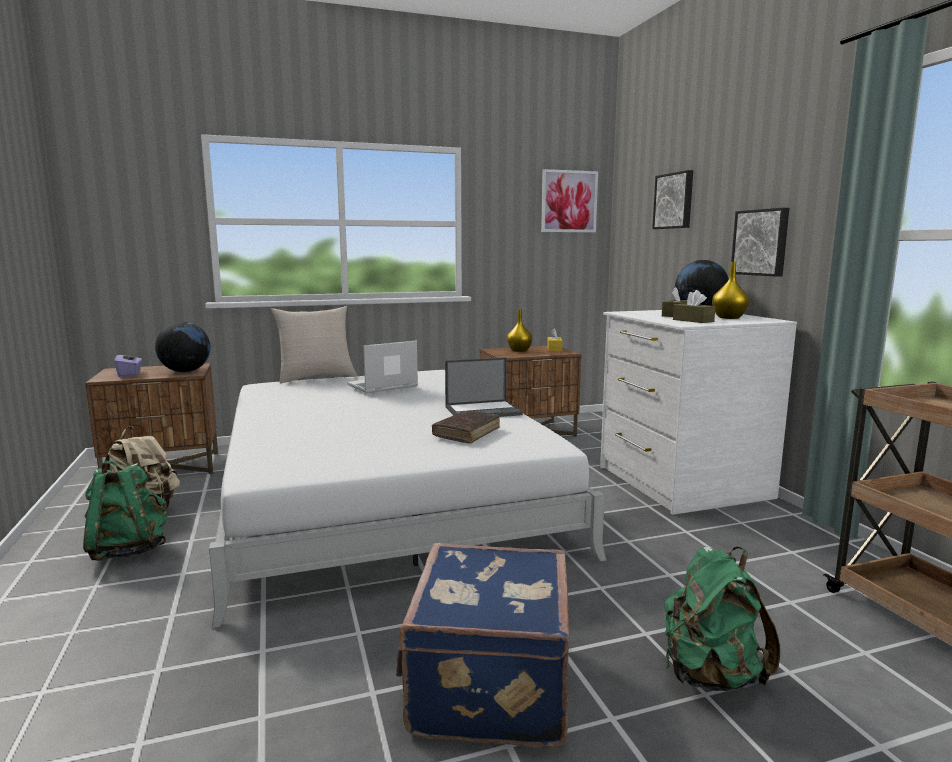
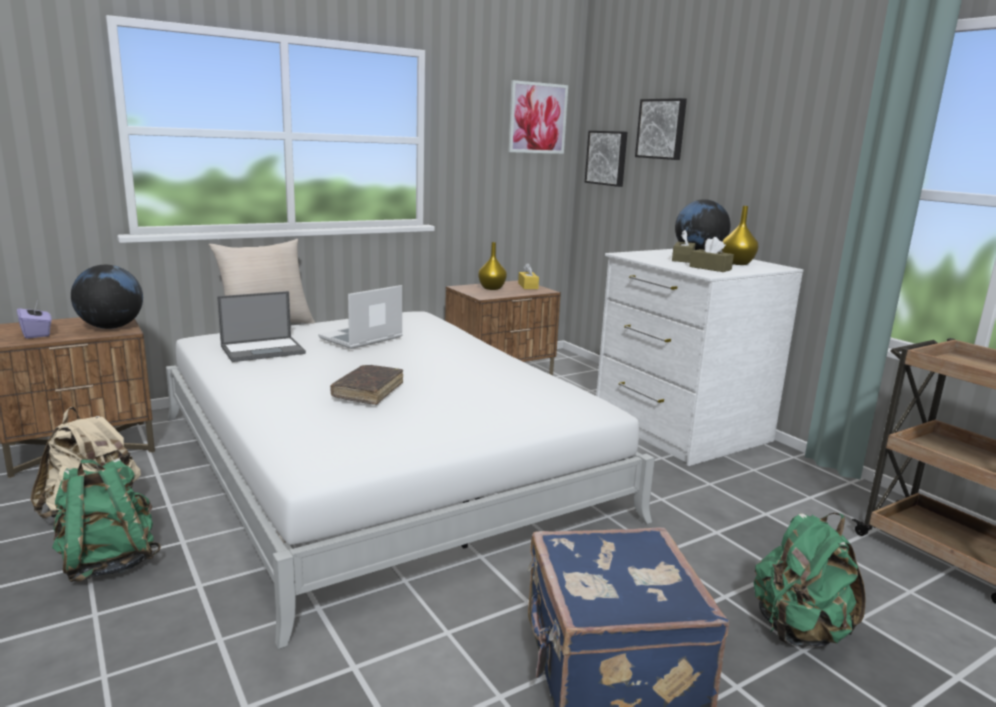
camera: 15 degrees left, 5 degrees up
brown book [432,411,500,444] -> brown book moved to [330,365,403,405]
laptop [445,357,523,417] -> laptop moved to [217,291,306,362]
picture [731,208,789,277] -> picture moved to [585,131,628,187]

